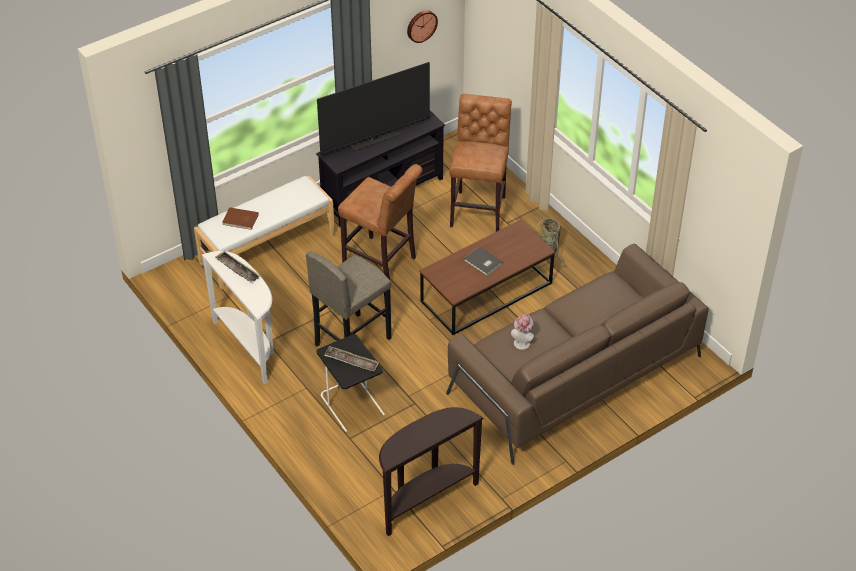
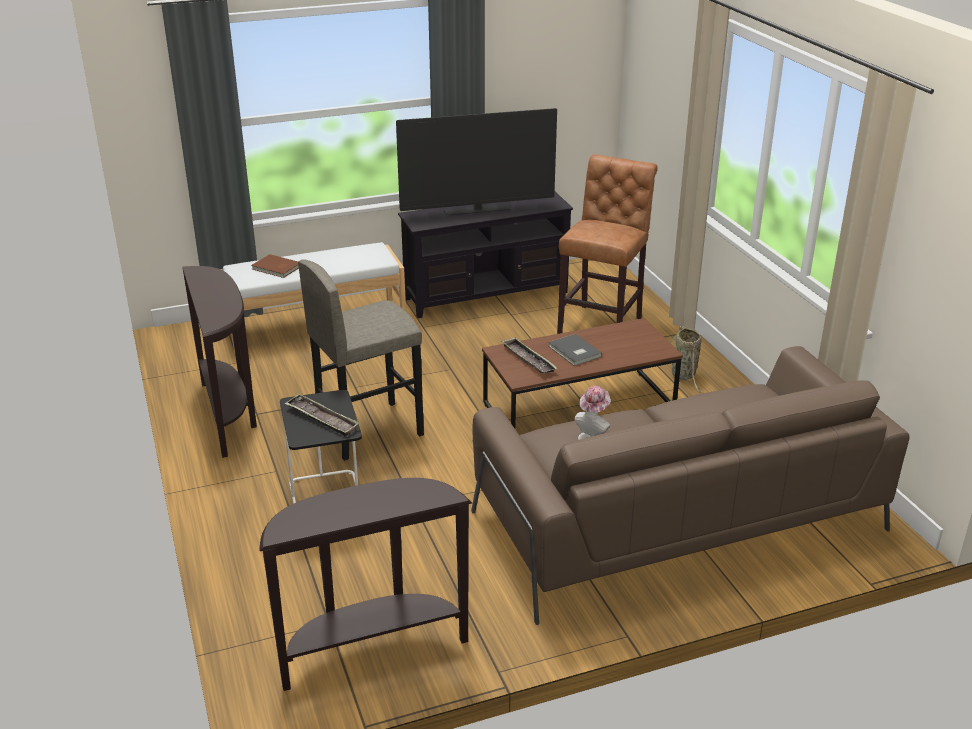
camera: 15 degrees right, 15 degrees down
white console table [202,251,274,384] -> brown console table [182,266,257,458]
tray [215,251,260,282] -> tray moved to [501,337,557,373]
brown stool [338,164,423,280] -> none
wall clock [407,10,438,43] -> none

